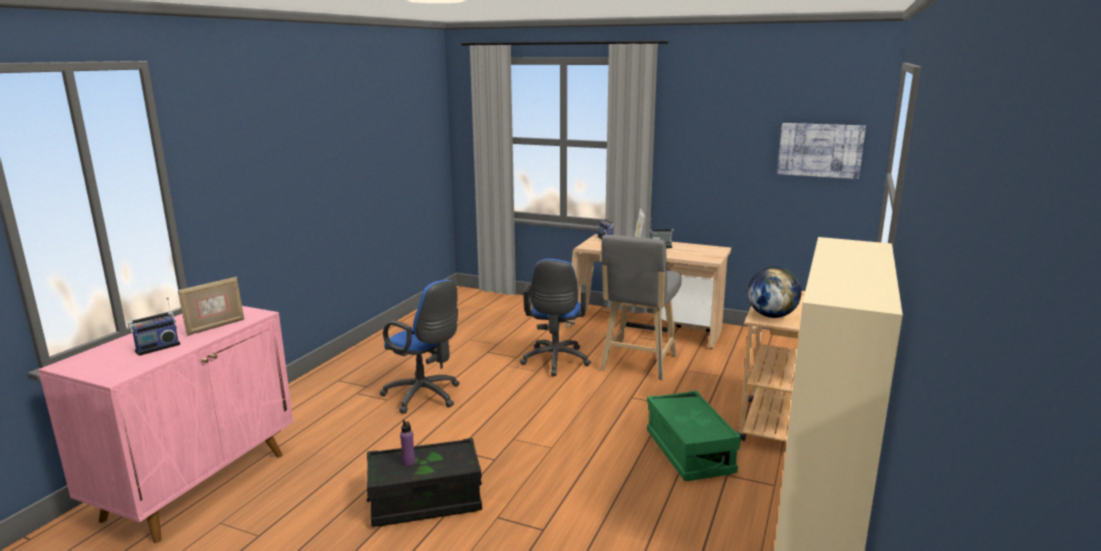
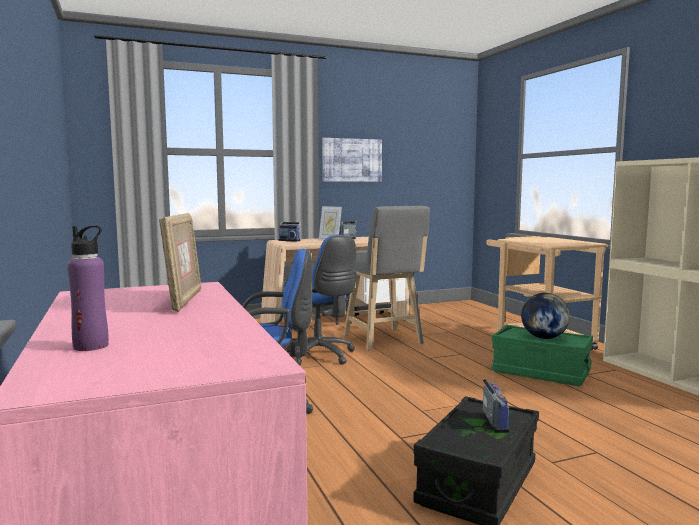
camera: 45 degrees left, 10 degrees down
radio [128,298,180,356] -> radio moved to [482,359,510,433]
purple bottle [400,419,415,466] -> purple bottle moved to [67,225,109,351]
globe [748,267,801,318] -> globe moved to [521,293,570,339]
picture [777,123,866,179] -> picture moved to [322,138,382,182]

